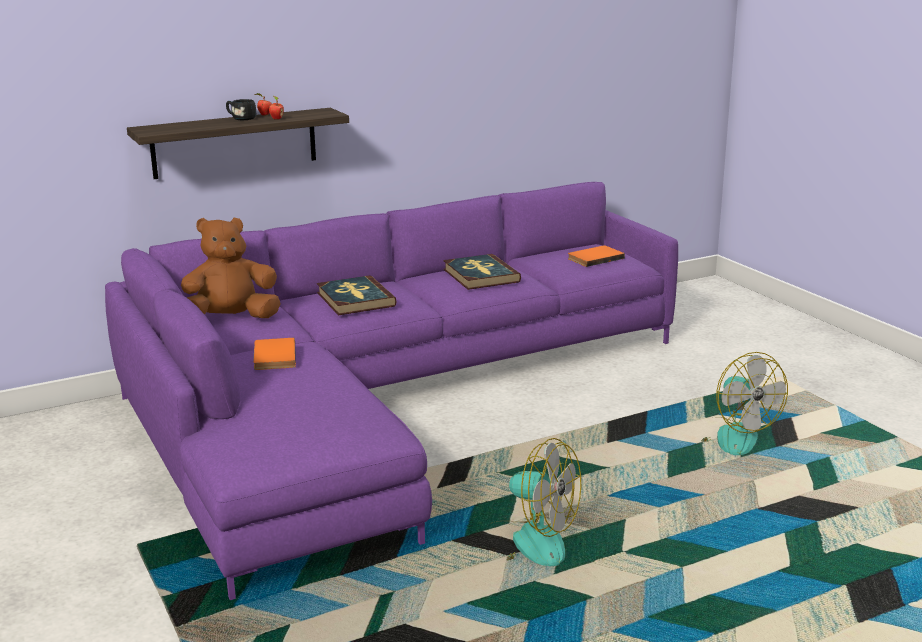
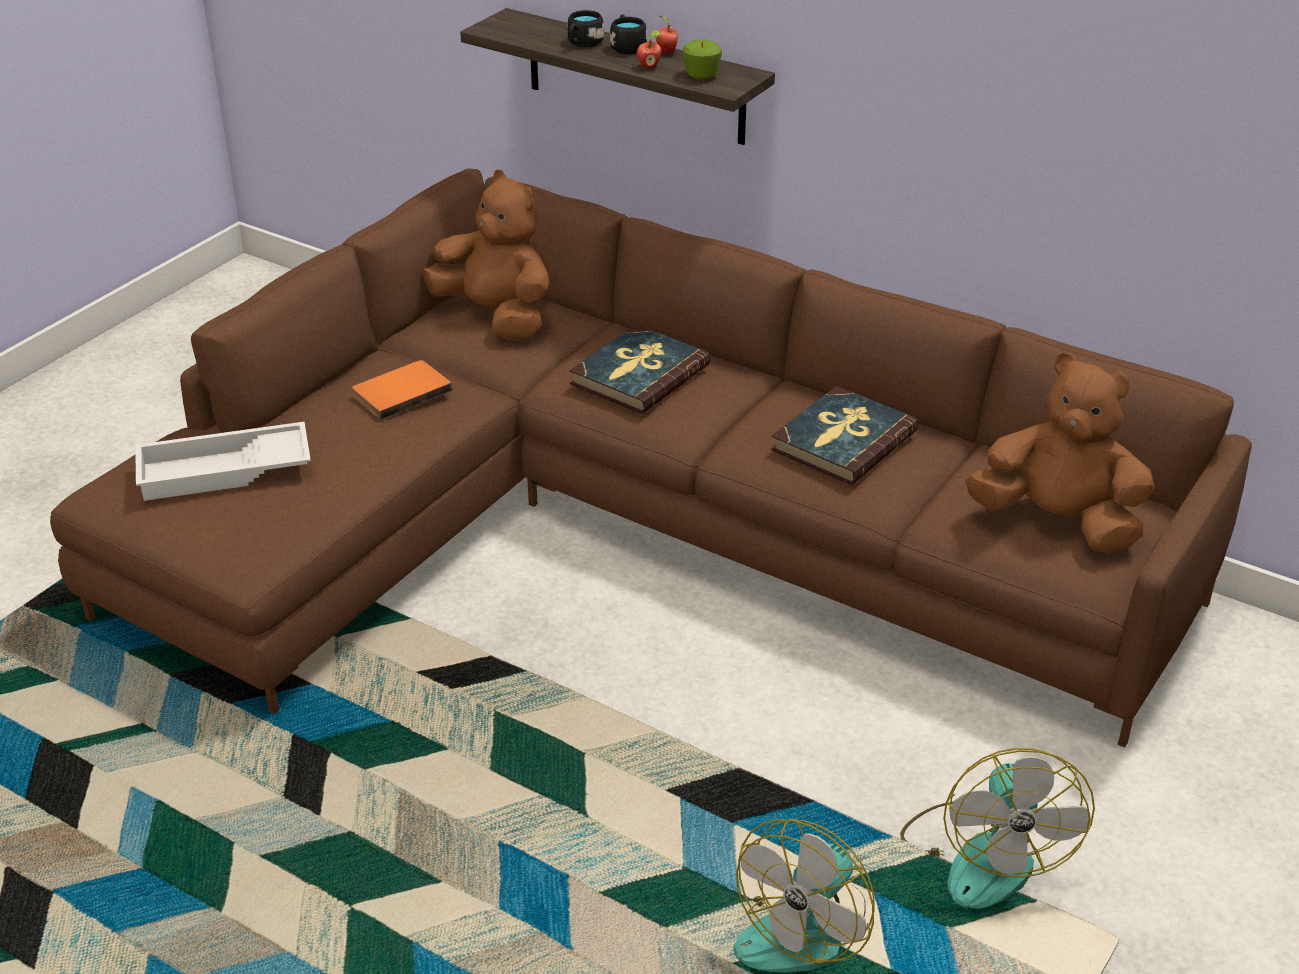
camera: 60 degrees right, 15 degrees up
purple sofa [105,182,678,600] -> brown sofa [50,169,1252,747]
fan [492,438,581,566] -> fan moved to [900,748,1095,909]
orange book [568,246,625,267] -> brown plush toy [965,353,1155,554]
none -> white tray [135,422,311,501]
none -> black mug [567,10,604,47]
none -> apple [683,40,722,80]

